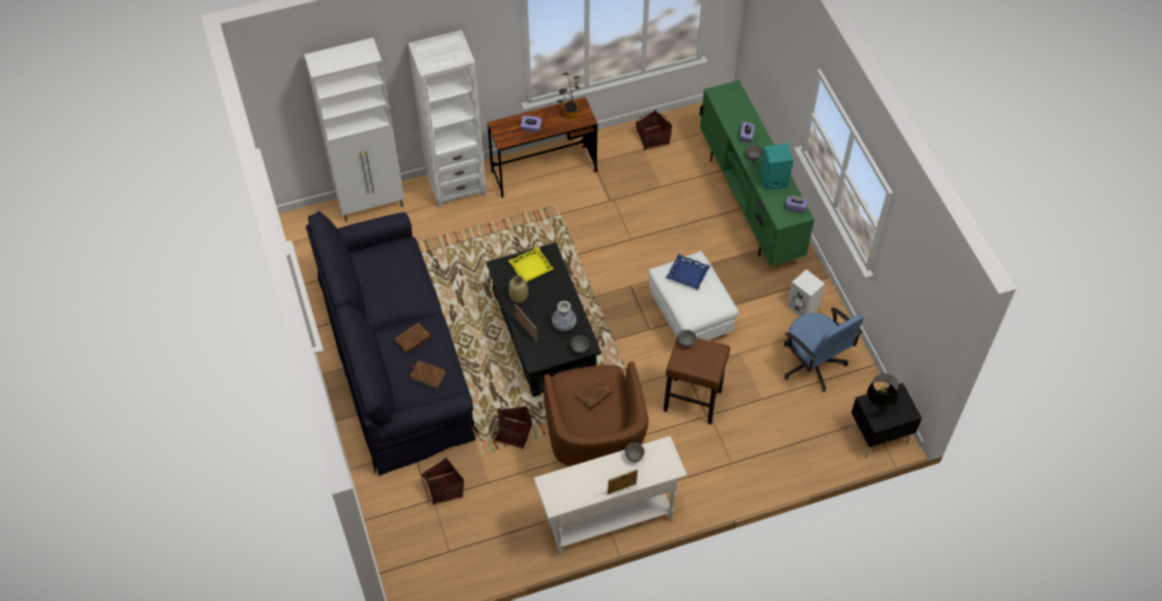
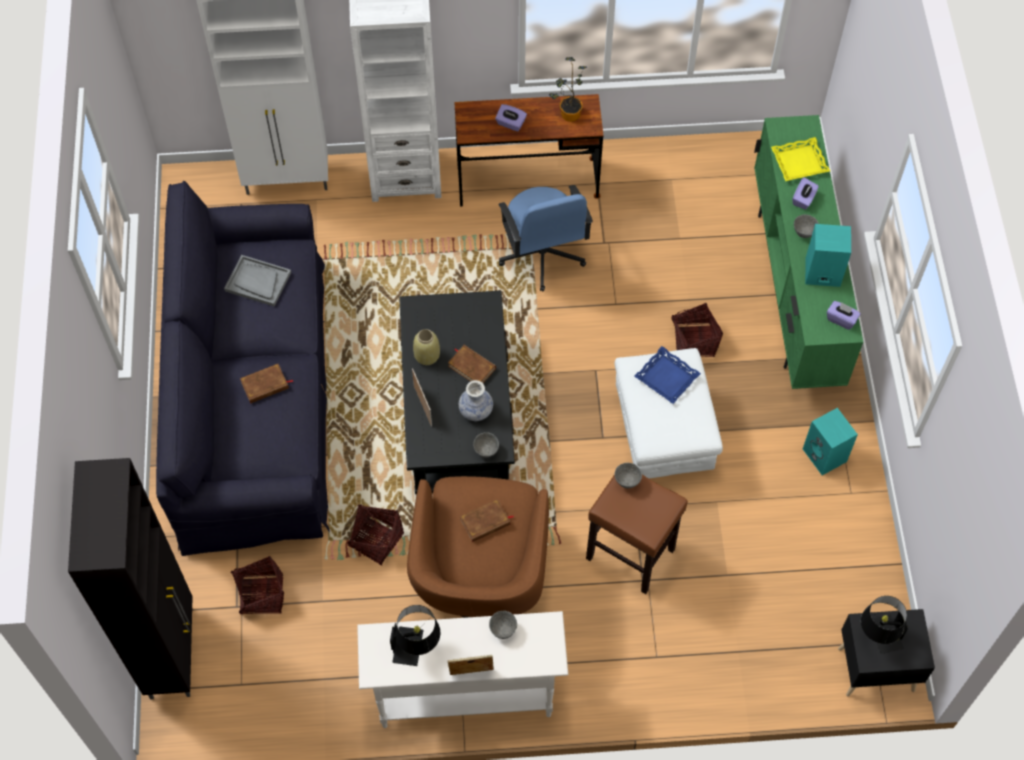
camera: 15 degrees right, 5 degrees up
brown book [410,360,446,388] -> brown book moved to [448,345,496,383]
yellow tray [508,247,554,282] -> yellow tray moved to [771,137,830,181]
basket [636,110,672,150] -> basket moved to [671,303,723,357]
blue office chair [784,307,864,392] -> blue office chair moved to [498,185,593,291]
white speaker [787,269,825,316] -> turquoise speaker [803,408,858,475]
none -> black cabinet [68,458,193,699]
none -> grey tray [224,255,291,307]
none -> black table lamp [390,605,440,666]

